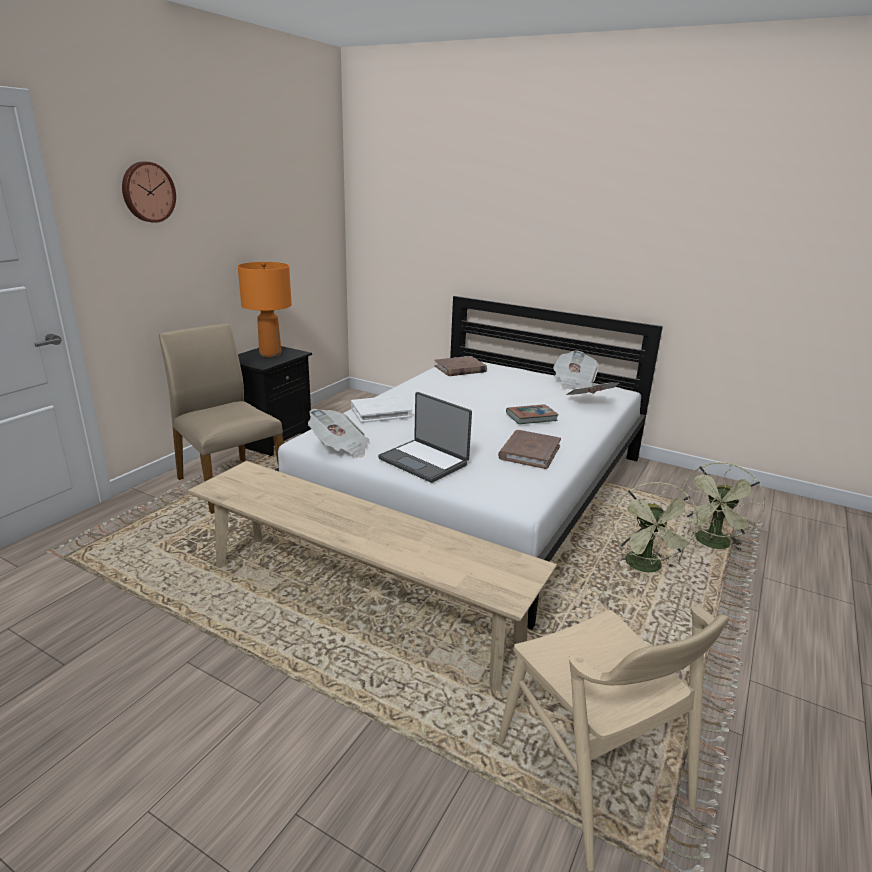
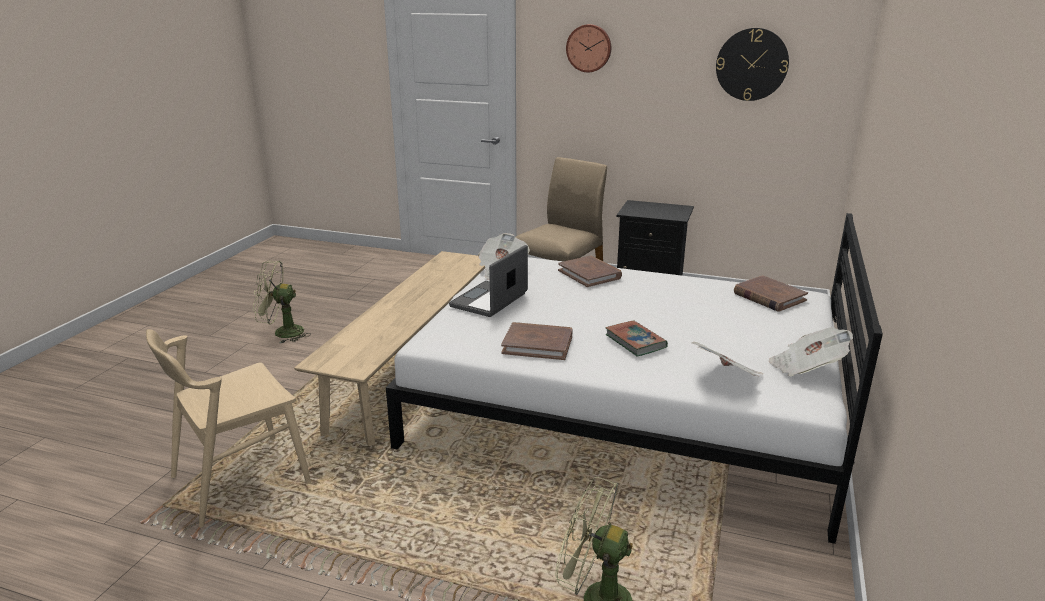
camera: 80 degrees right, 0 degrees up
orange table lamp [238,261,292,357] -> none
white book [351,396,412,423] -> brown book [558,256,622,287]
green fan [613,482,701,572] -> green fan moved to [253,260,311,344]
none -> wall clock [716,28,789,101]

